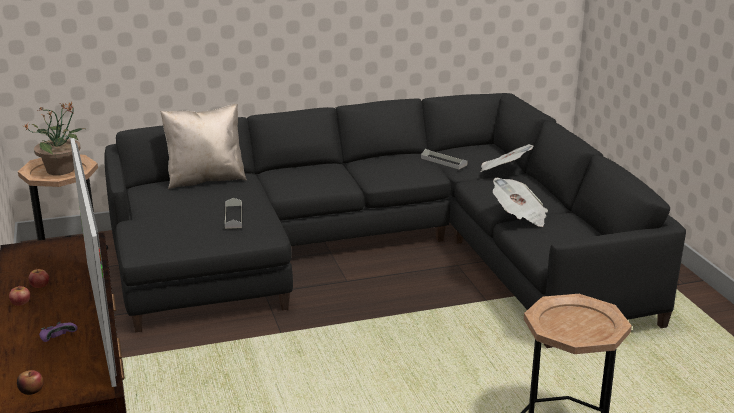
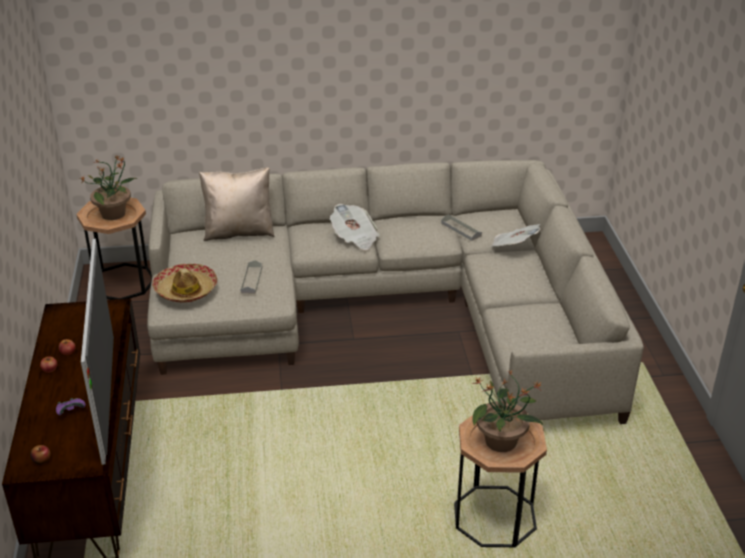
camera: 10 degrees right, 10 degrees up
black sofa [104,93,686,348] -> beige sofa [147,160,644,424]
newspaper [493,178,548,227] -> newspaper moved to [330,204,380,250]
none -> hat [152,264,217,303]
none -> potted plant [472,371,543,452]

